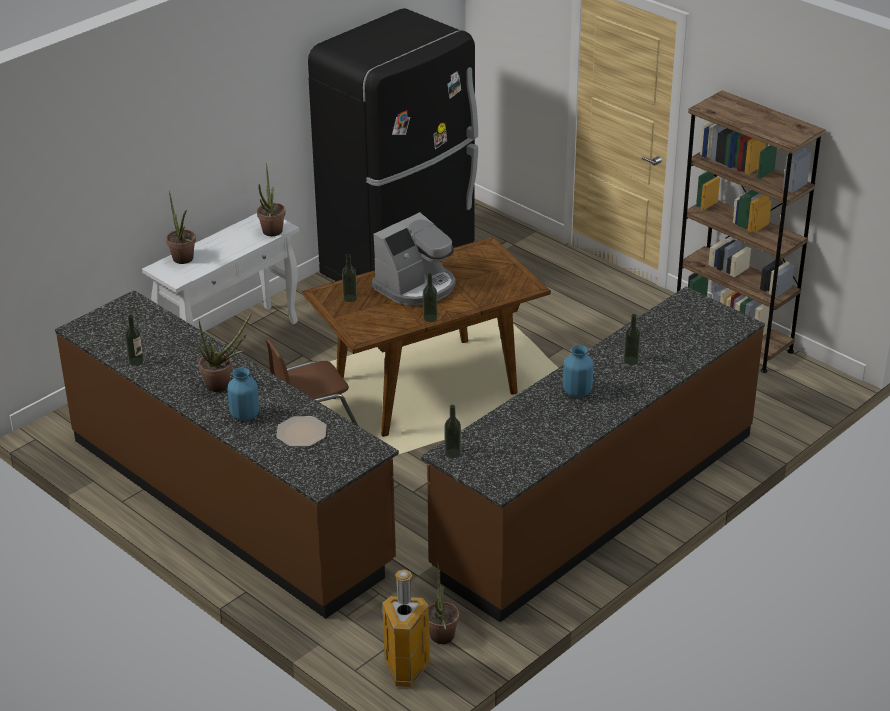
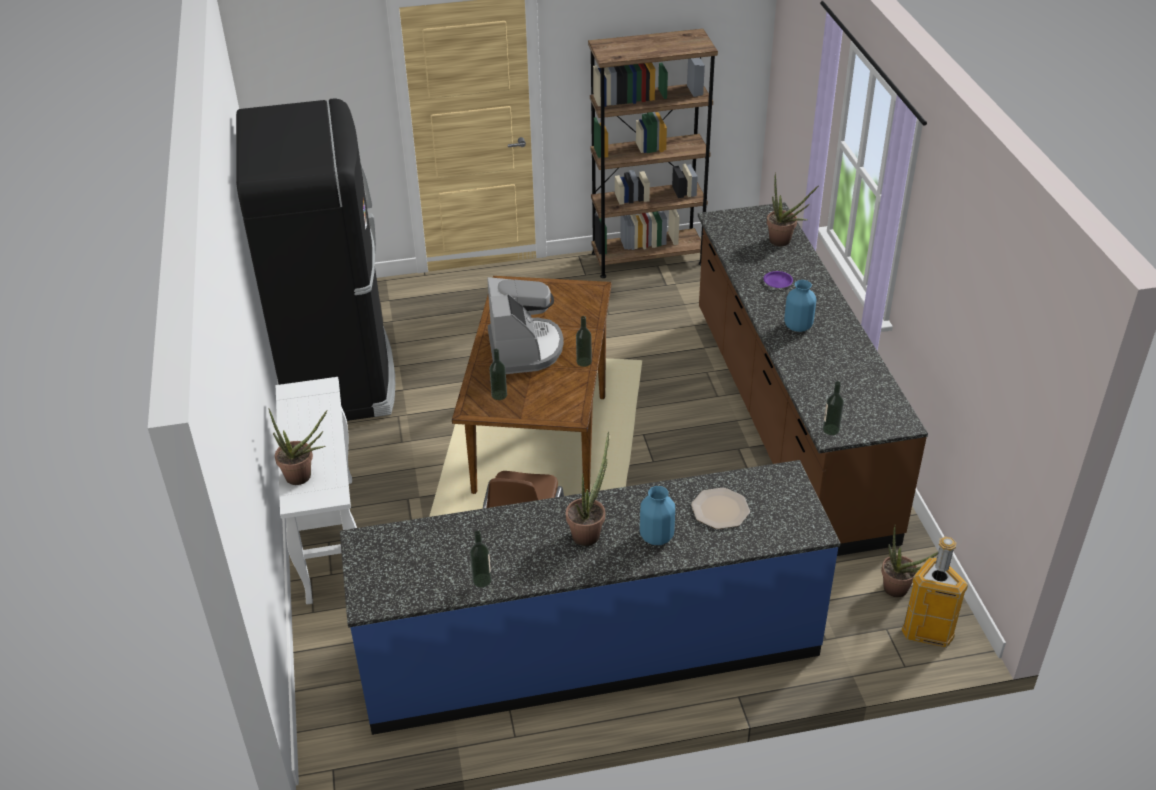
camera: 55 degrees left, 5 degrees up
brown counter [55,290,399,619] -> blue counter [340,460,841,735]
potted plant [257,163,286,236] -> potted plant moved to [767,172,818,246]
bottle [624,314,640,365] -> purple plate [764,271,793,288]

